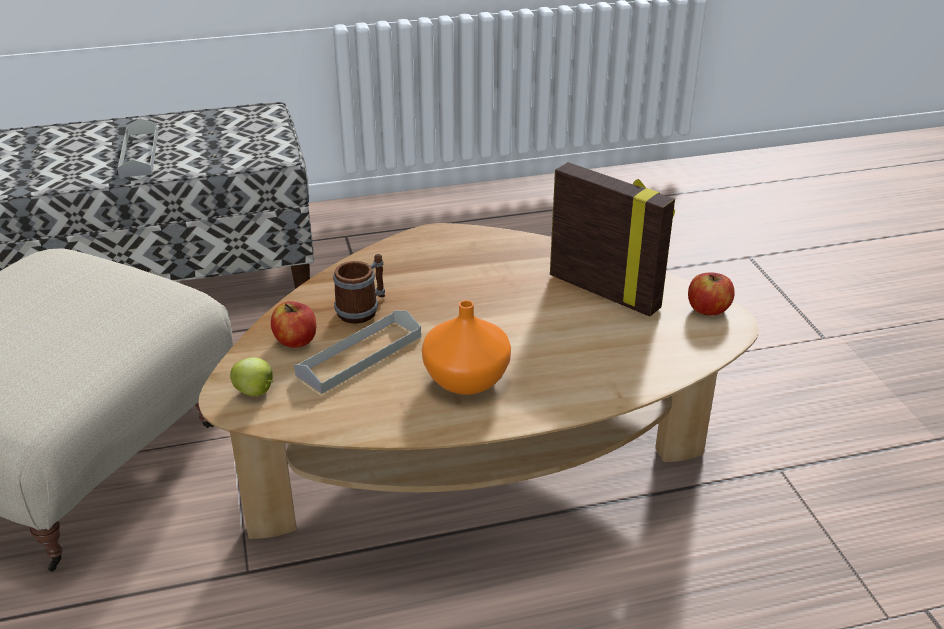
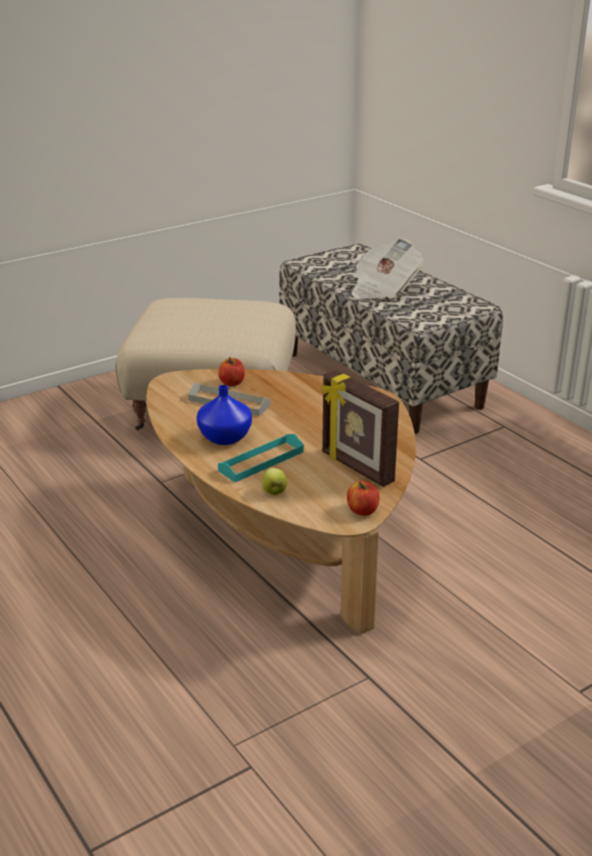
camera: 70 degrees right, 5 degrees down
grey tray [117,118,158,177] -> newspaper [351,238,424,299]
apple [230,357,274,396] -> apple moved to [262,468,287,495]
mug [333,254,385,324] -> none
orange vase [422,300,511,395] -> blue vase [197,385,252,445]
picture frame [550,162,675,317] -> picture frame turned 120 degrees clockwise [321,370,399,487]
none -> turquoise tray [218,434,304,482]

